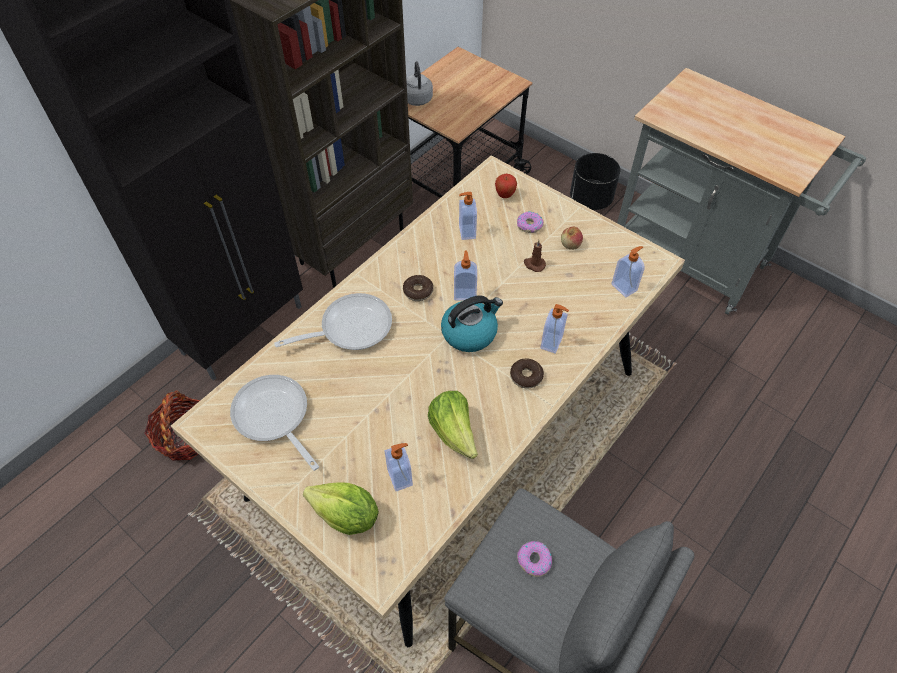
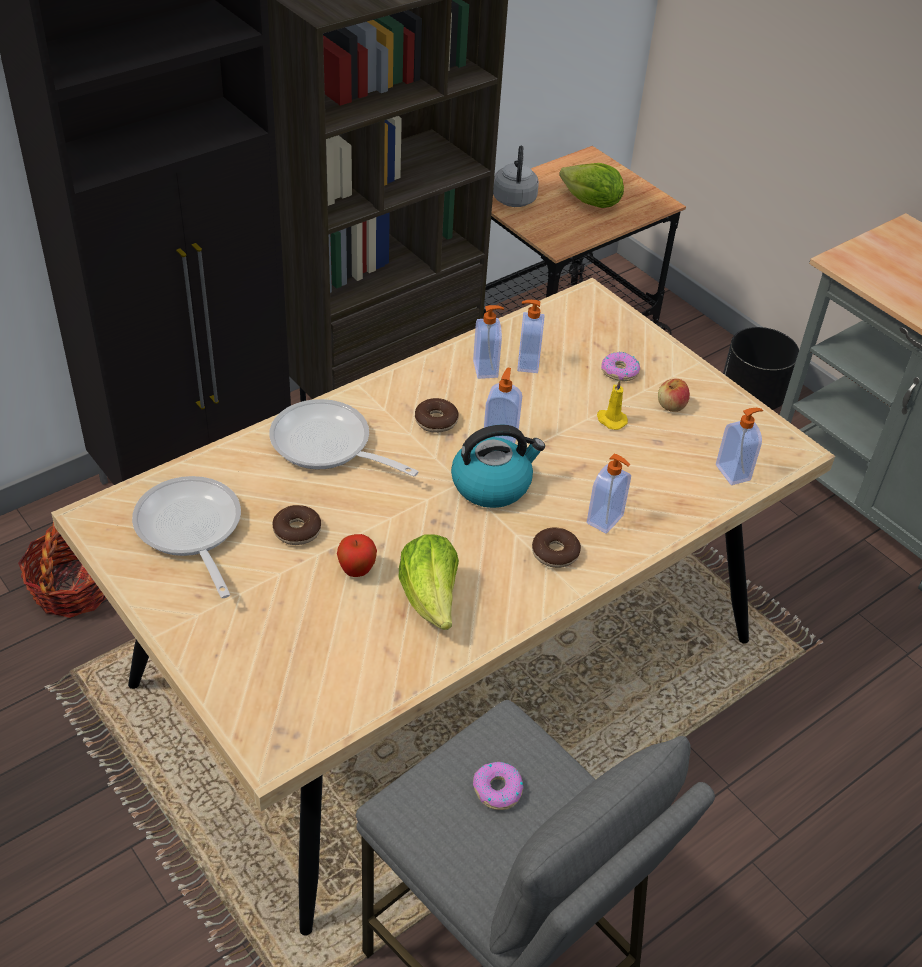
camera: 10 degrees right, 10 degrees down
frying pan [274,293,392,350] -> frying pan turned 135 degrees counterclockwise [269,399,419,477]
lettuce [303,482,379,535] -> lettuce moved to [559,163,624,208]
soap dispenser [385,443,413,491] -> soap dispenser moved to [473,305,504,379]
apple [495,174,517,198] -> apple moved to [337,534,377,577]
brown candle [524,240,546,272] -> yellow candle [597,379,628,430]
none -> donut [273,505,321,545]

